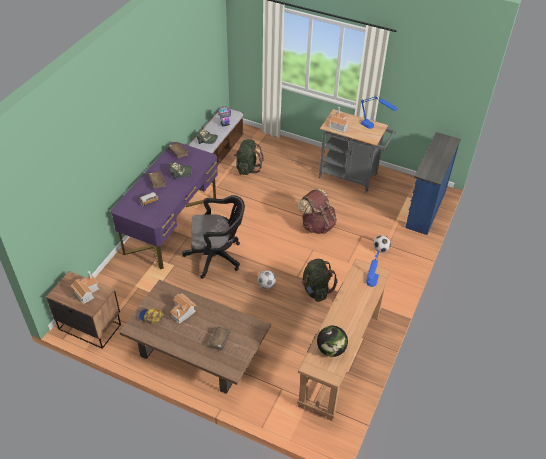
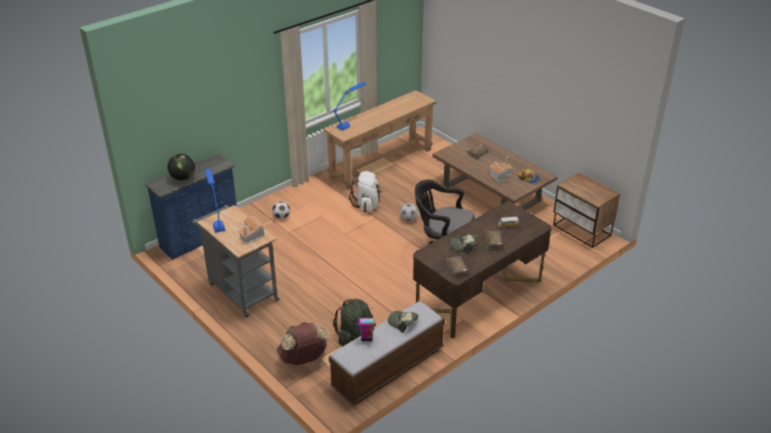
camera: 155 degrees left, 10 degrees down
toy house [71,271,99,304] -> none
purple desk [111,142,218,269] -> brown desk [413,202,552,338]
brown backpack [298,188,337,234] -> brown backpack moved to [277,322,328,365]
green backpack [302,259,338,302] -> white backpack [349,171,383,212]
globe [317,326,348,357] -> globe moved to [168,154,195,180]

